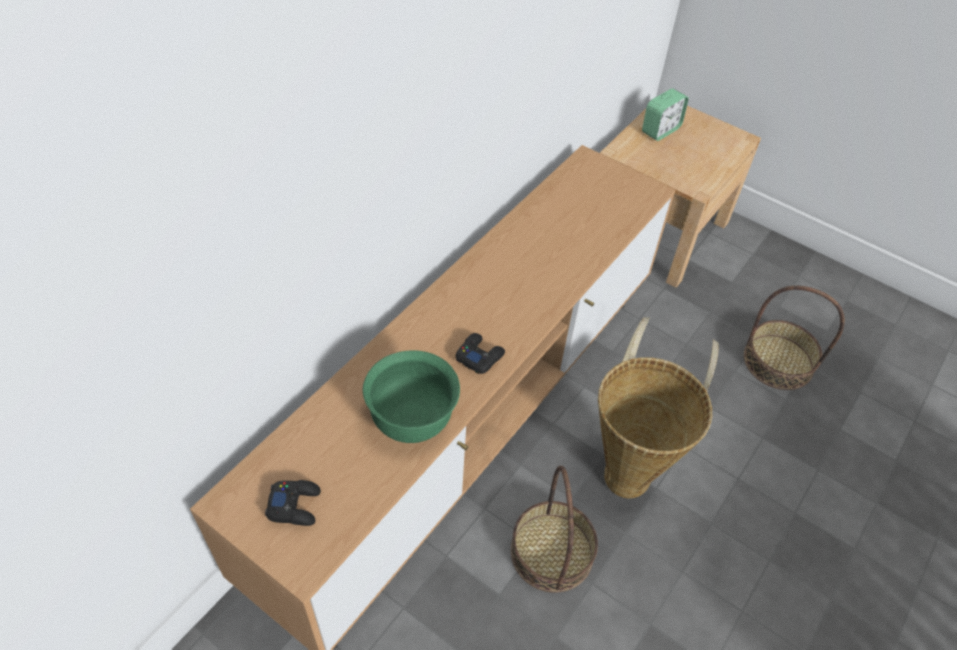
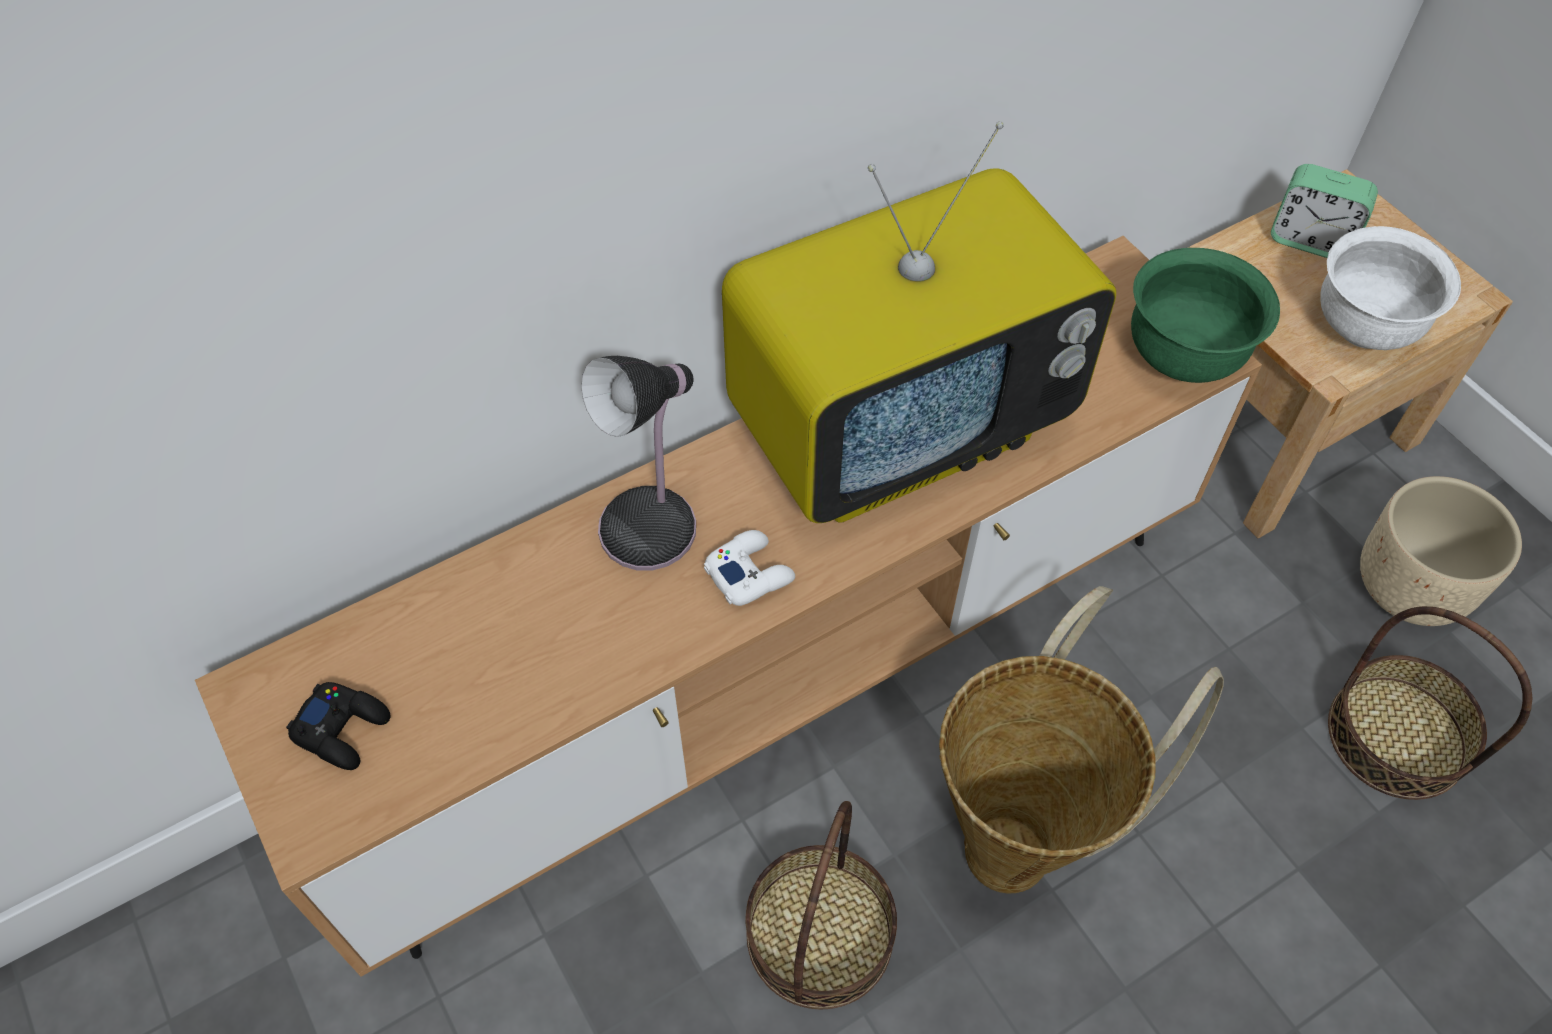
camera: 25 degrees right, 5 degrees up
green bowl [363,350,460,443] -> green bowl moved to [1131,248,1280,383]
black game controller [456,333,505,374] -> white game controller [704,530,795,606]
alarm clock [642,88,689,141] -> alarm clock turned 45 degrees clockwise [1271,164,1378,258]
none -> table lamp [581,356,696,570]
none -> television [722,121,1116,523]
none -> white bowl [1320,226,1461,350]
none -> beige planter [1360,476,1522,626]

